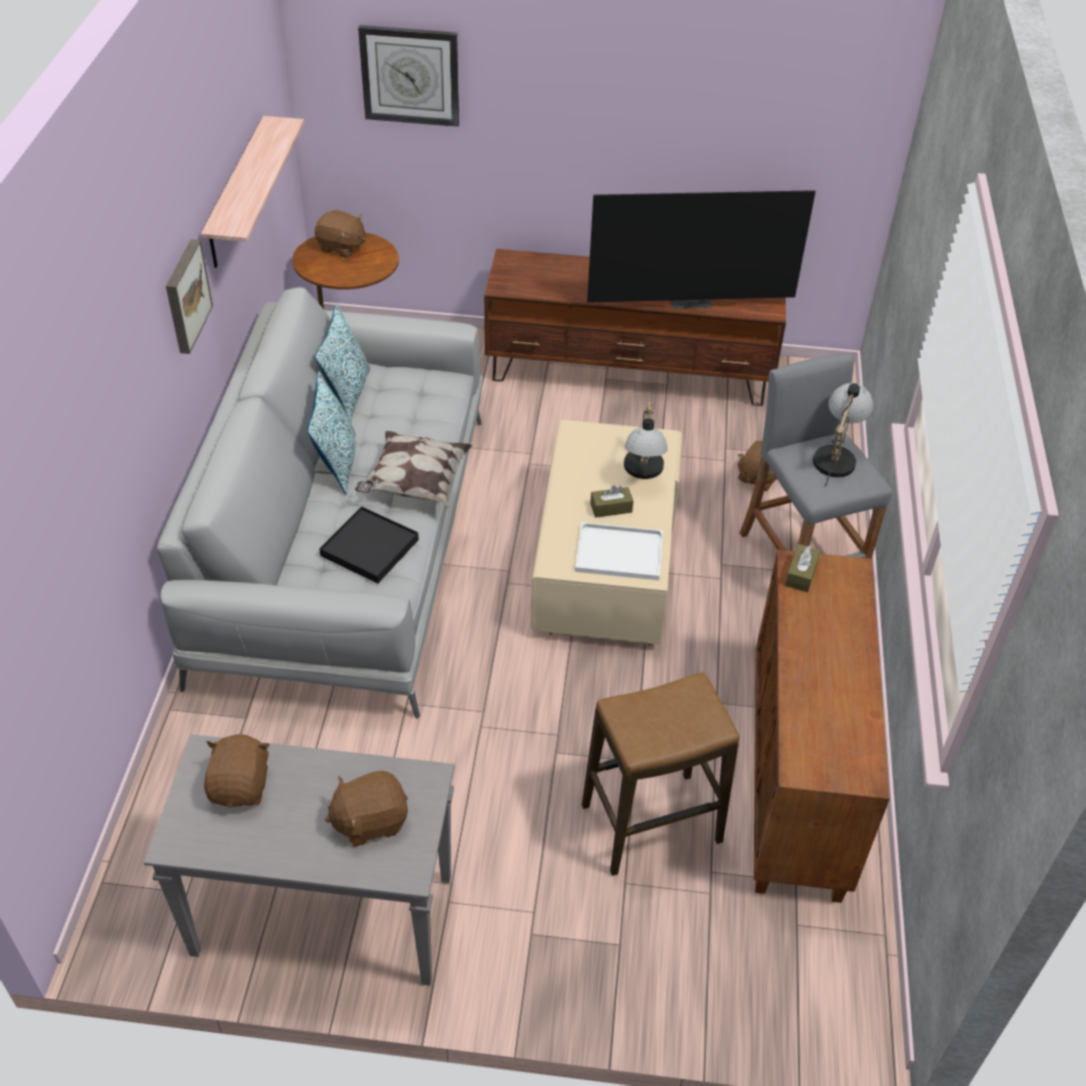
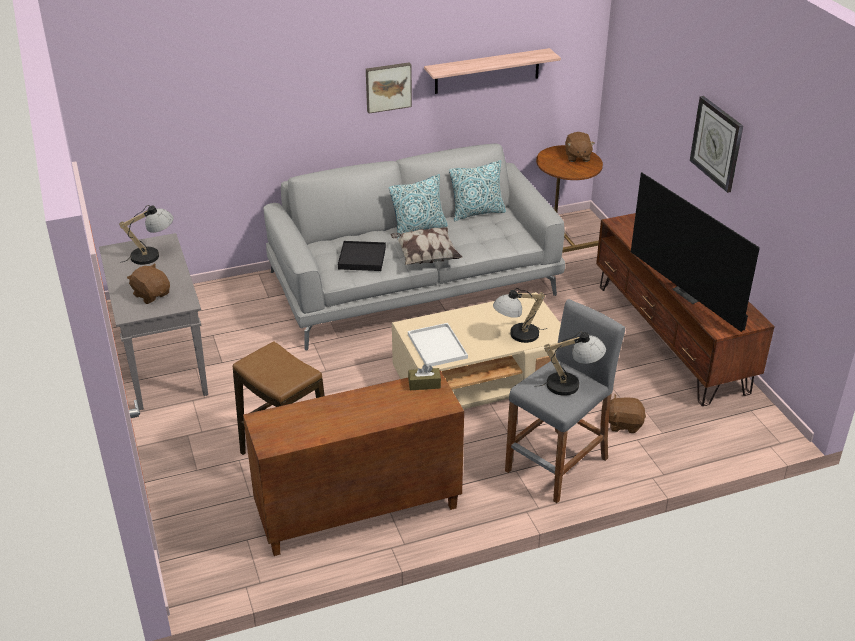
camera: 65 degrees right, 10 degrees down
brown plush toy [204,734,270,807] -> table lamp [119,205,174,265]
wall clock [358,25,459,127] -> wall clock moved to [690,96,743,193]
brown tissue box [590,485,633,518] -> none

